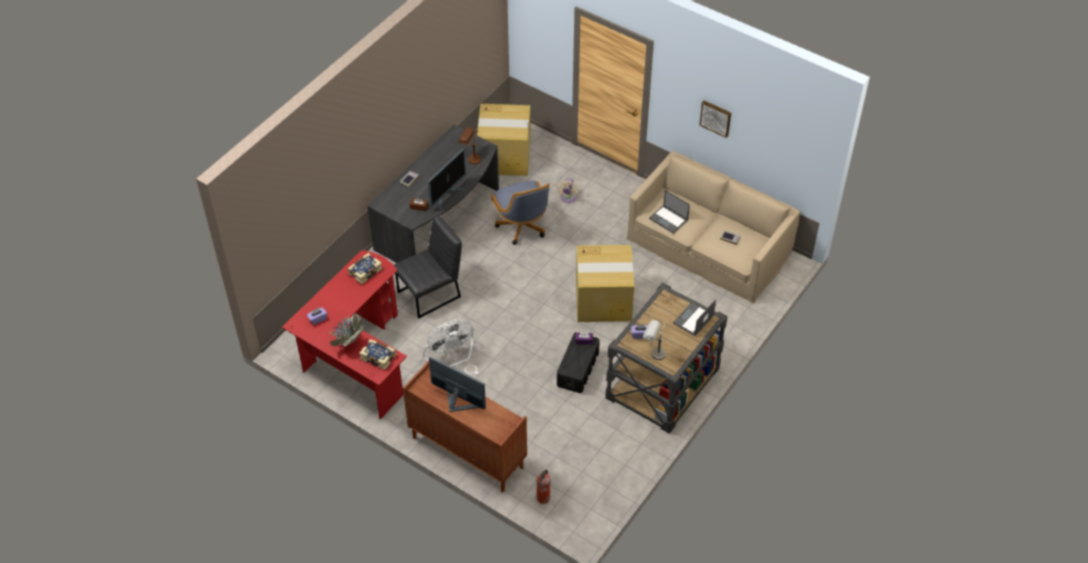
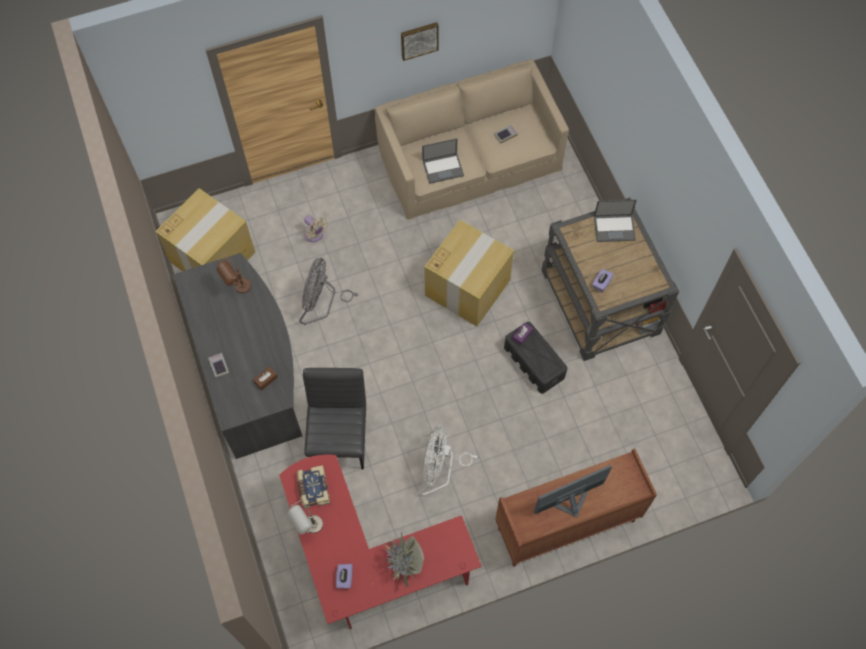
camera: 55 degrees left, 15 degrees up
book [359,339,396,370] -> none
monitor [428,148,466,210] -> none
blue office chair [491,181,550,245] -> grey fan [299,258,358,325]
fire extinguisher [537,469,551,504] -> none
grey table lamp [643,320,666,360] -> grey table lamp moved to [288,500,323,534]
laptop [673,299,716,336] -> laptop turned 75 degrees counterclockwise [594,200,637,242]

